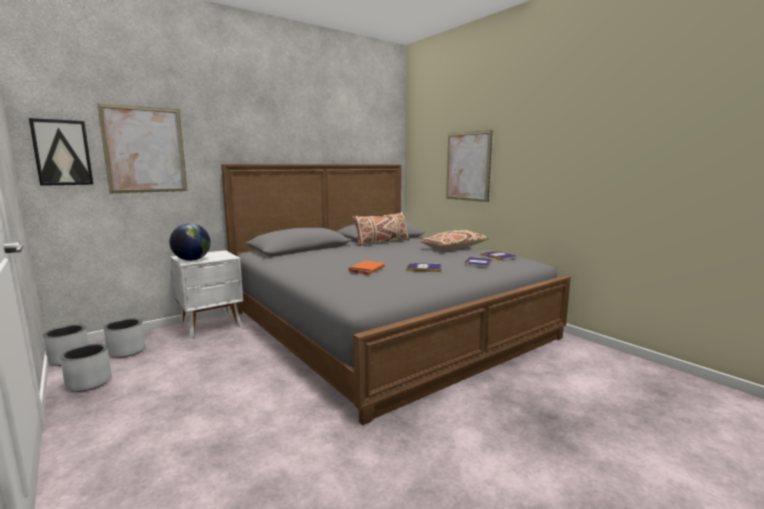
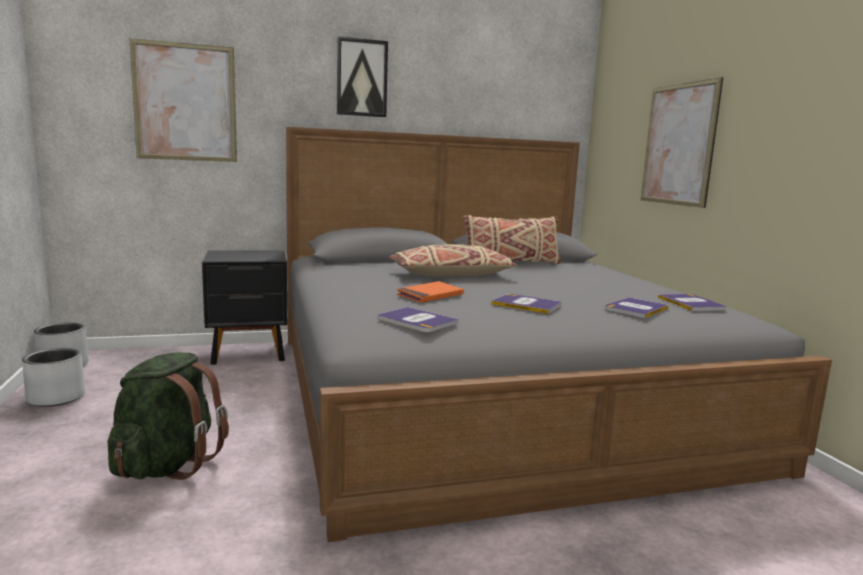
camera: 20 degrees right, 0 degrees up
picture [29,118,93,186] -> picture moved to [337,36,388,117]
grey planter [103,318,145,358] -> none
globe [170,223,210,261] -> none
white nightstand [171,250,243,338] -> black nightstand [202,250,288,365]
beige pillow [419,230,489,250] -> beige pillow moved to [389,244,517,276]
none -> green backpack [108,352,229,480]
none -> book [378,307,459,332]

